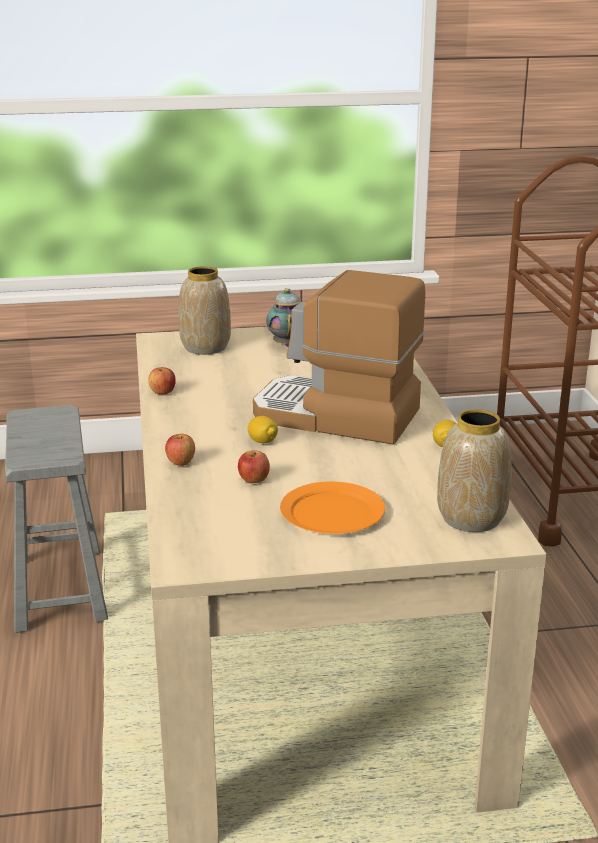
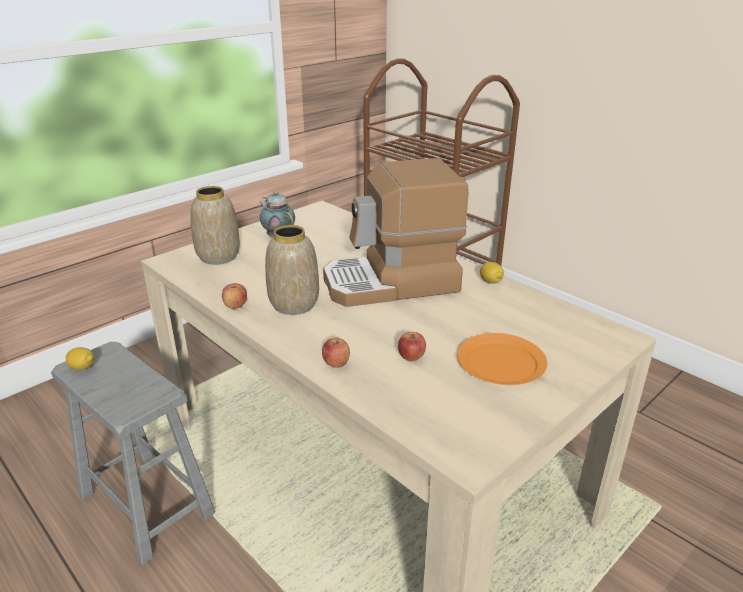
camera: 35 degrees left, 5 degrees up
lemon [247,416,278,443] -> lemon moved to [66,347,94,370]
vase [437,409,512,532] -> vase moved to [265,225,319,315]

